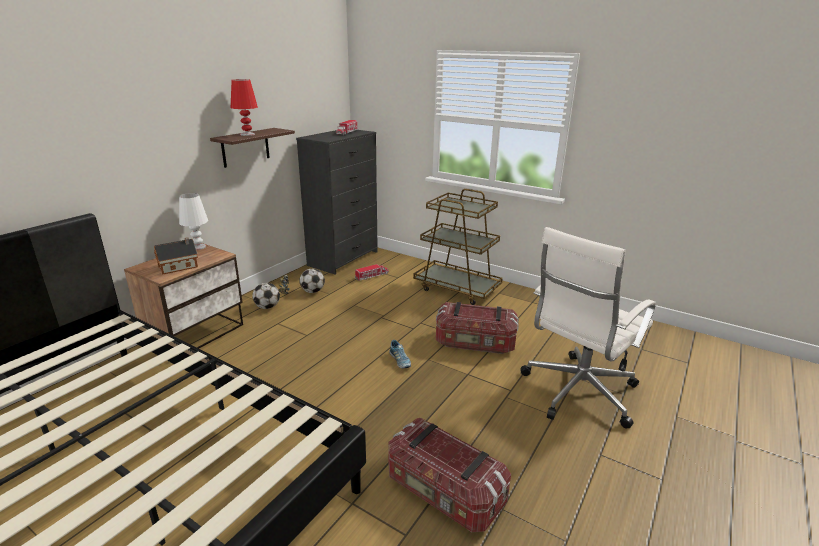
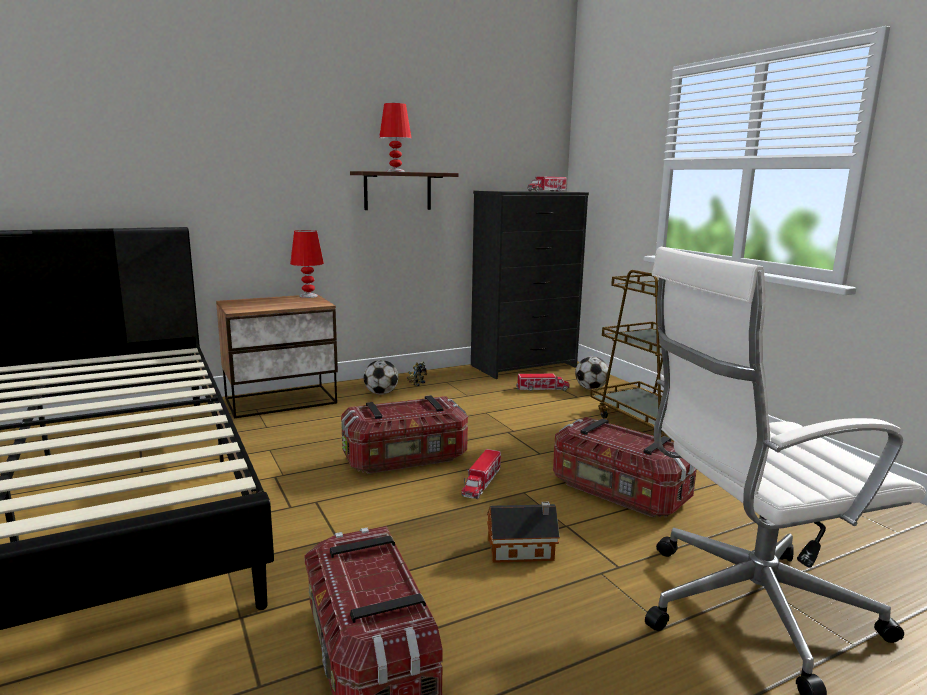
camera: 30 degrees right, 10 degrees down
toy house [154,238,198,275] -> toy house moved to [487,502,560,563]
white table lamp [179,193,208,250] -> red table lamp [290,230,324,298]
football [299,269,325,293] -> football moved to [575,357,608,390]
shoe [389,340,411,368] -> toy truck [461,449,501,499]
none -> storage box [341,395,468,474]

